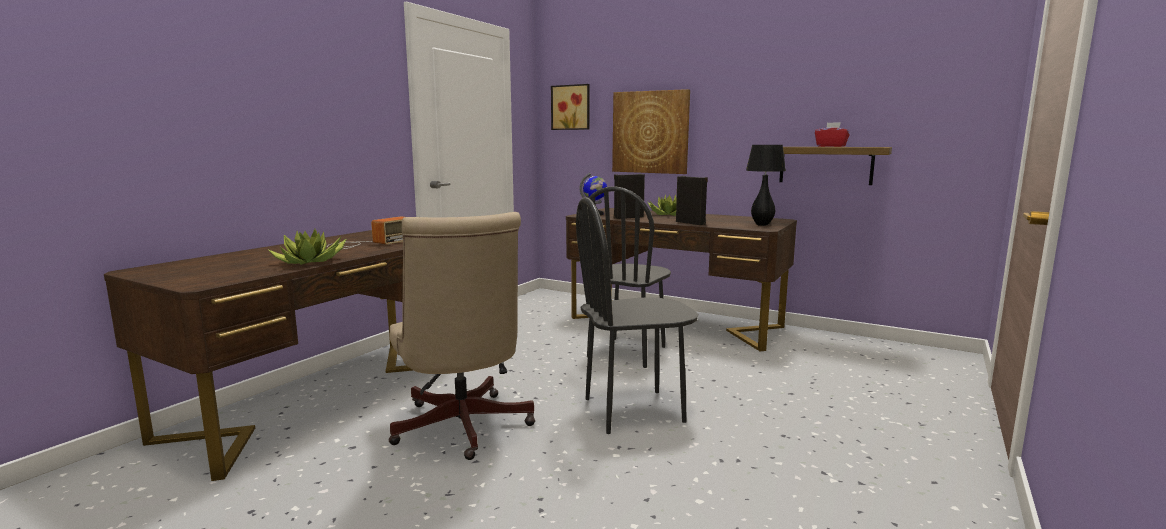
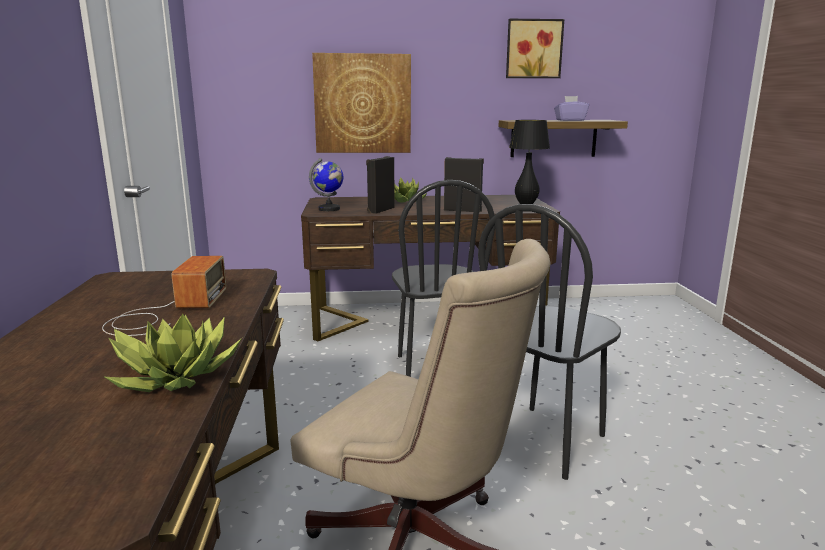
camera: 35 degrees left, 5 degrees up
picture [551,84,589,130] -> picture moved to [506,19,564,78]
red tissue box [815,122,850,147] -> purple tissue box [554,96,589,121]

